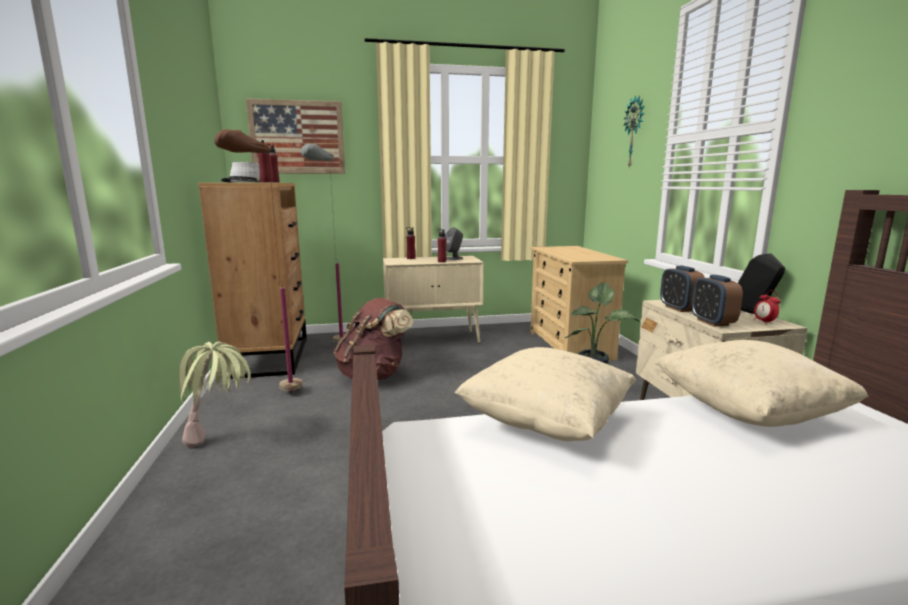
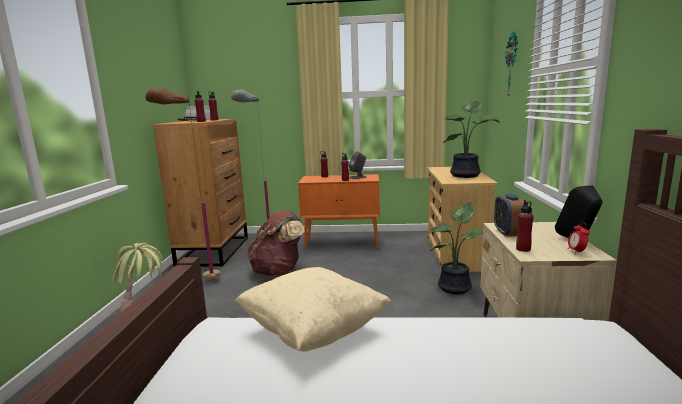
camera: 15 degrees right, 0 degrees up
picture [246,98,345,174] -> none
beige cabinet [383,256,484,343] -> orange cabinet [298,174,380,249]
beige pillow [655,340,869,427] -> none
alarm clock [691,275,743,327] -> red bottle [516,200,533,252]
none -> potted plant [443,101,500,178]

